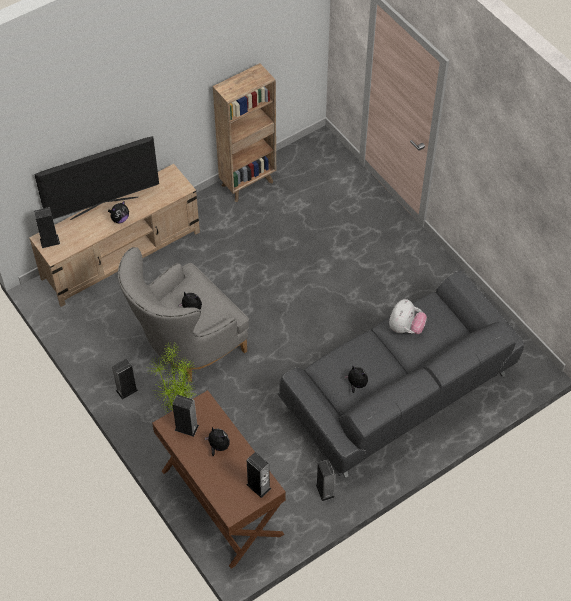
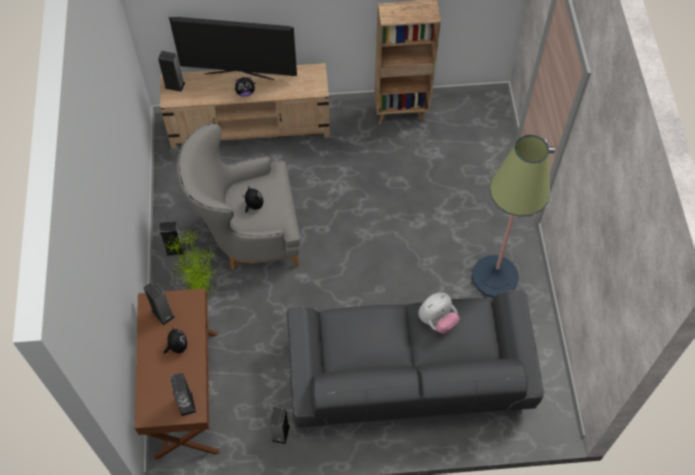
camera: 30 degrees right, 5 degrees up
plush toy [344,366,368,393] -> none
none -> floor lamp [472,135,550,298]

